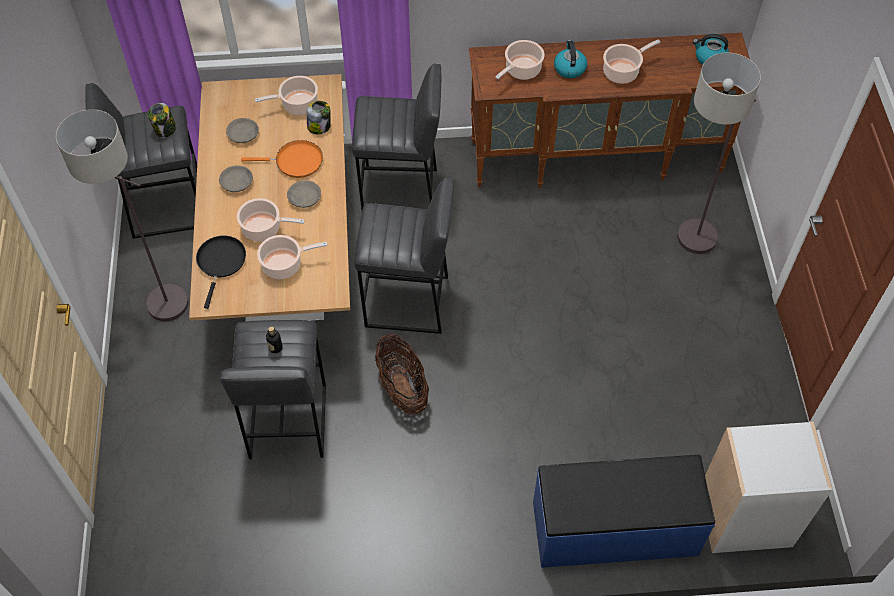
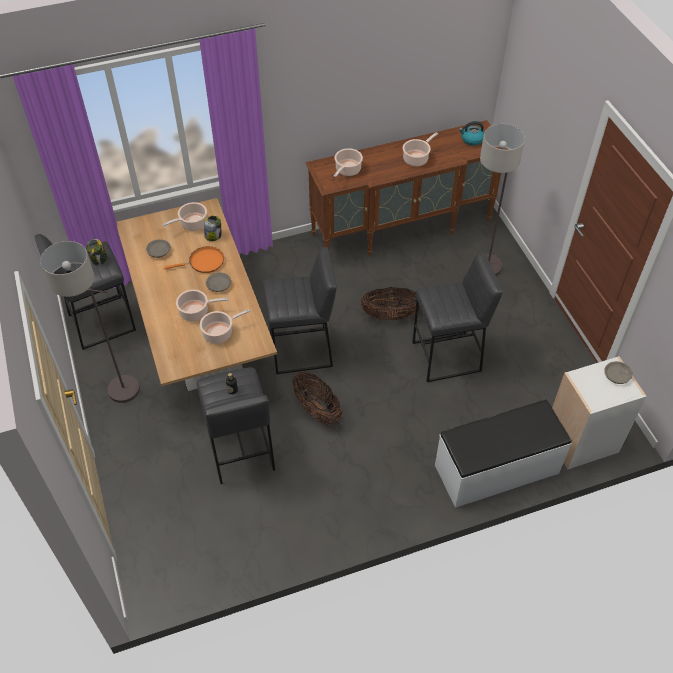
camera: 15 degrees left, 5 degrees down
black frying pan [196,235,246,309] -> none
grey bowl [219,165,253,192] -> grey bowl moved to [604,361,633,384]
grey stool [352,64,441,210] -> grey stool moved to [412,252,503,382]
blue bench [533,455,715,568] -> white bench [435,400,572,508]
kettle [554,40,587,78] -> none
none -> basket [361,287,421,320]

